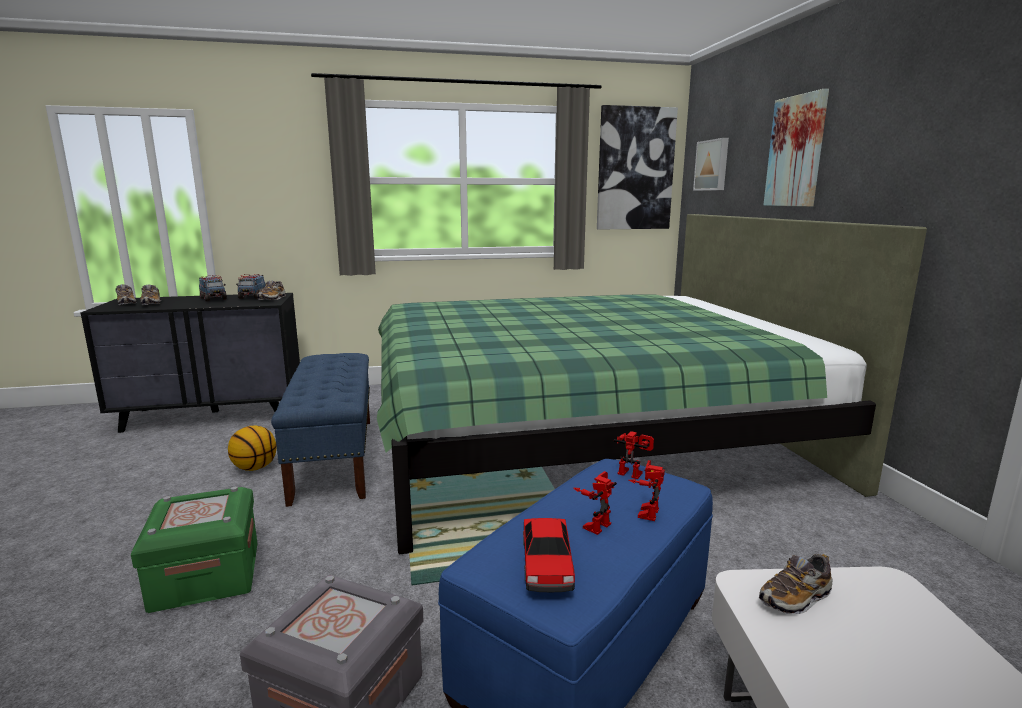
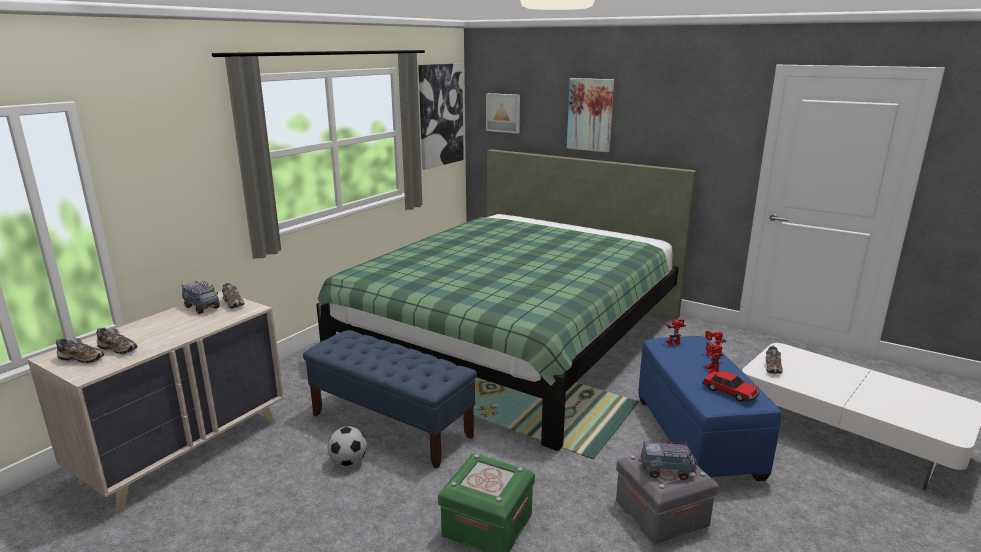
camera: 45 degrees left, 5 degrees up
black dresser [80,293,300,433] -> beige dresser [27,291,284,512]
toy truck [199,275,227,301] -> toy truck moved to [639,439,697,480]
basketball [228,426,277,471] -> football [328,426,367,466]

